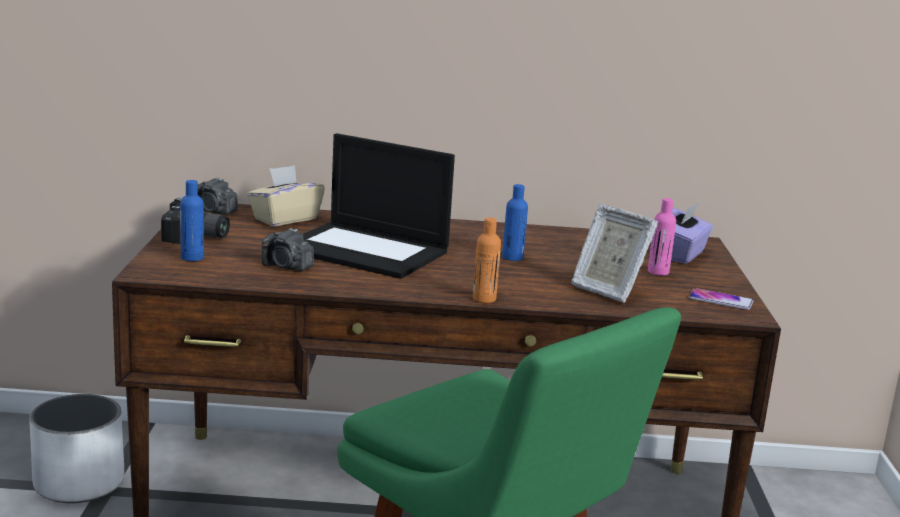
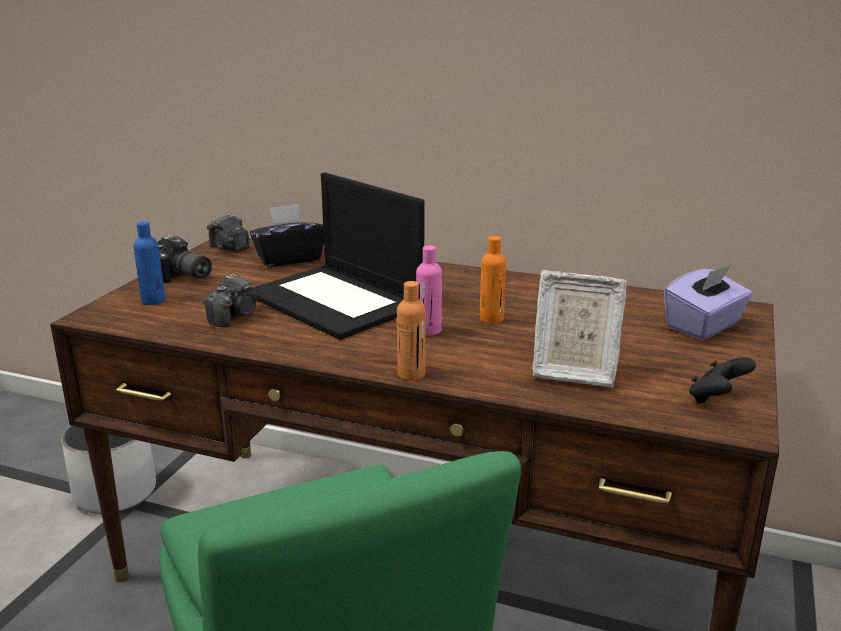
camera: 20 degrees right, 5 degrees up
beige tissue box [247,165,325,226] -> black tissue box [250,204,324,267]
camera [261,228,314,271] -> camera turned 105 degrees counterclockwise [204,274,257,327]
blue bottle [502,184,528,261] -> orange bottle [480,236,506,323]
picture frame [571,204,658,303] -> picture frame turned 45 degrees counterclockwise [532,270,627,387]
pink bottle [648,198,676,276] -> pink bottle moved to [416,245,442,336]
phone [689,288,754,310] -> black game controller [689,357,756,404]

